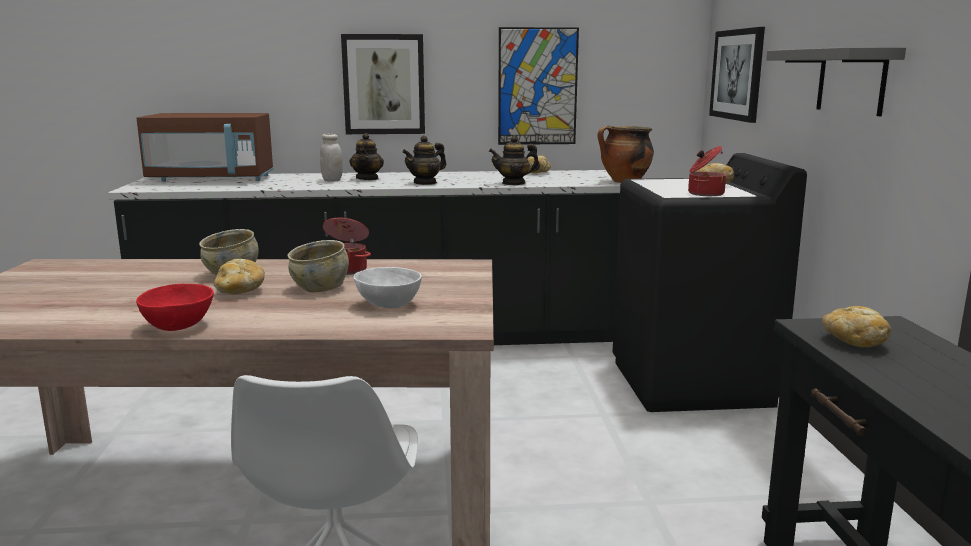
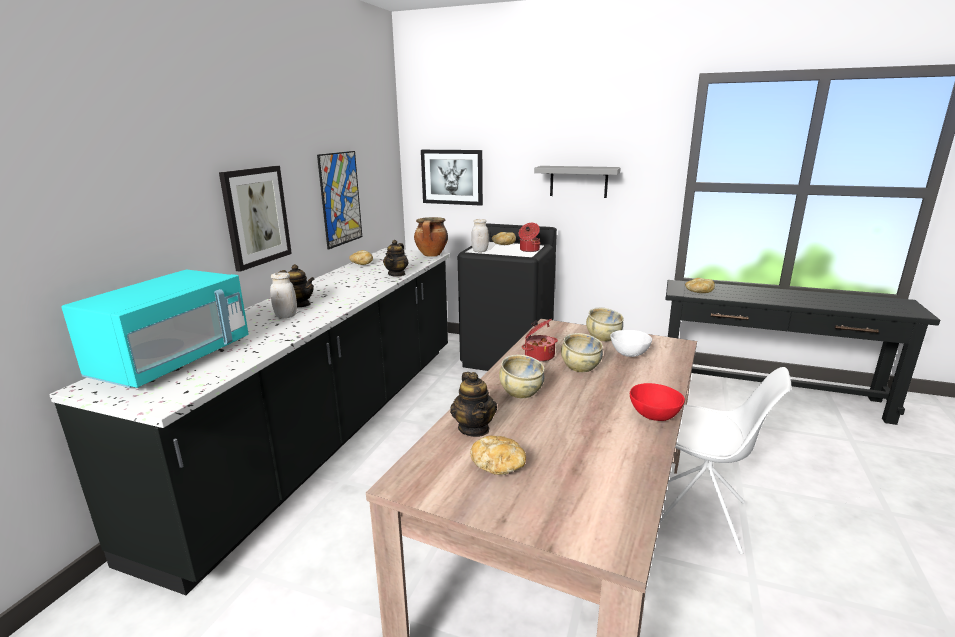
camera: 65 degrees left, 5 degrees up
brown microwave [137,113,274,182] -> turquoise microwave [61,269,249,388]
bread [214,259,265,295] -> bread moved to [470,436,526,475]
teapot [402,135,446,185] -> teapot moved to [450,372,497,437]
none -> white jar [471,219,489,252]
none -> beige bowl [586,308,624,341]

